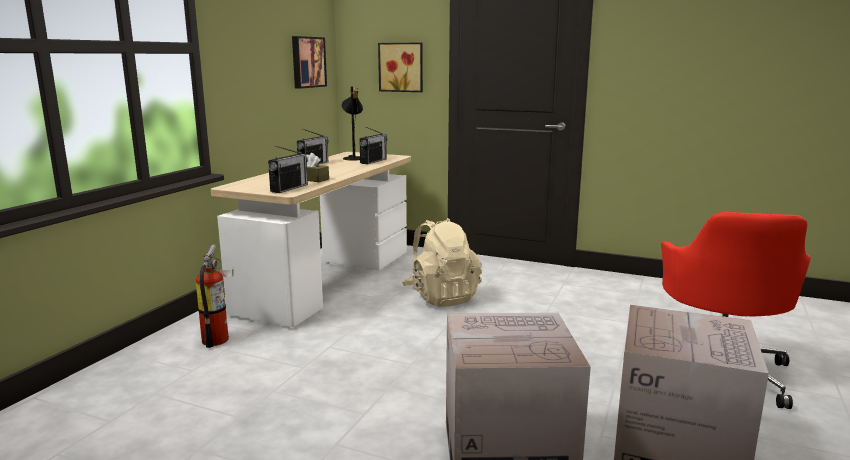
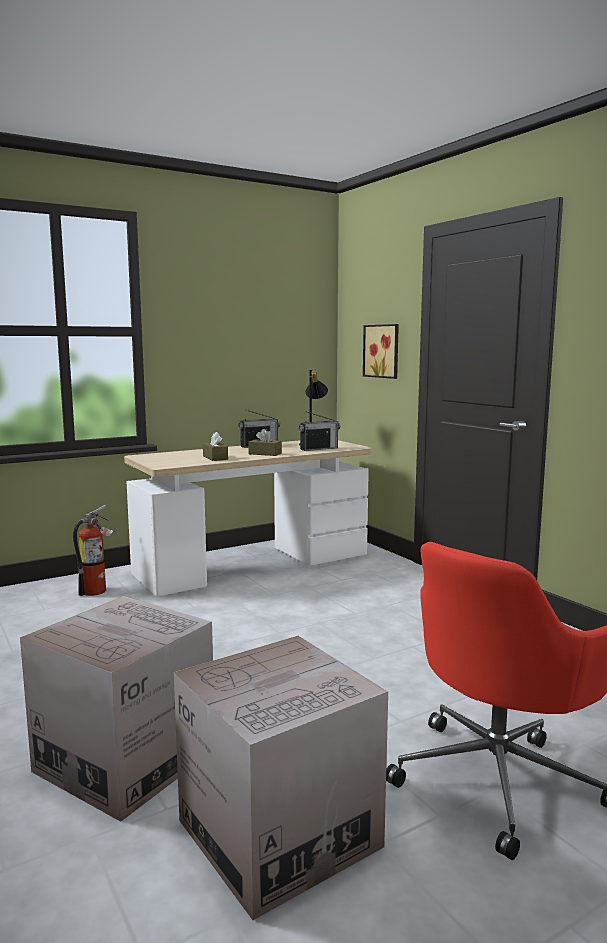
camera: 35 degrees right, 5 degrees down
radio [268,146,308,193] -> none
picture [292,36,327,89] -> none
beige backpack [402,218,482,307] -> none
none -> brown tissue box [248,429,282,456]

